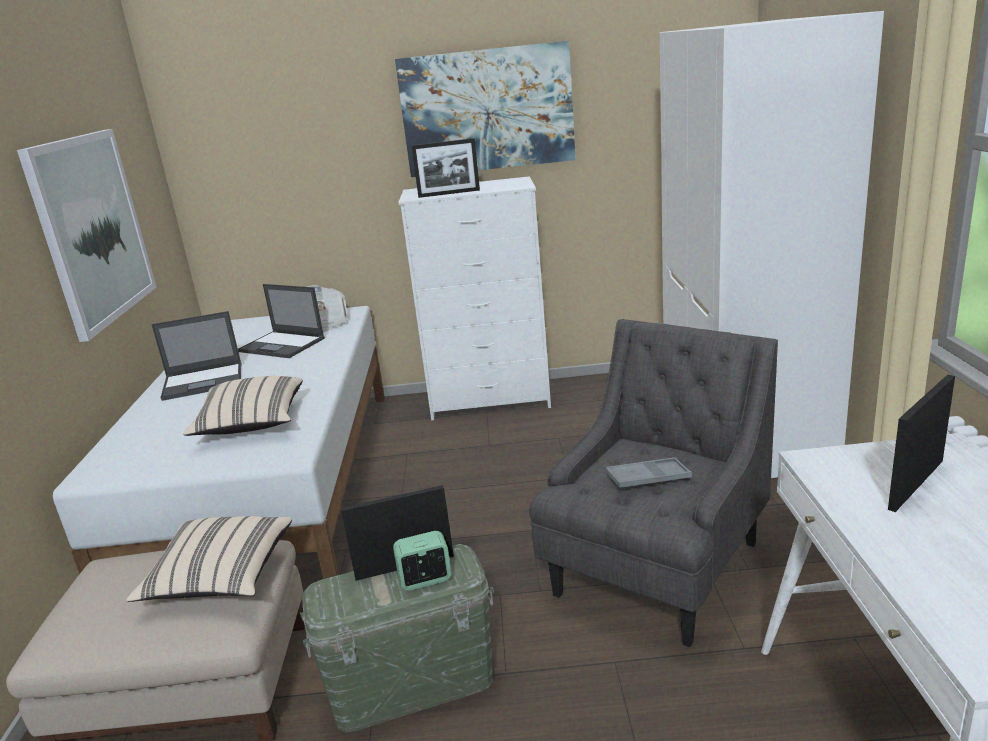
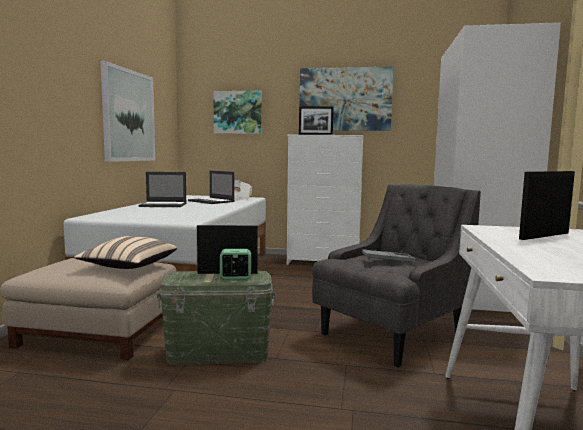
camera: 10 degrees right, 15 degrees down
beige pillow [183,376,303,436] -> none
none -> picture [213,91,262,134]

